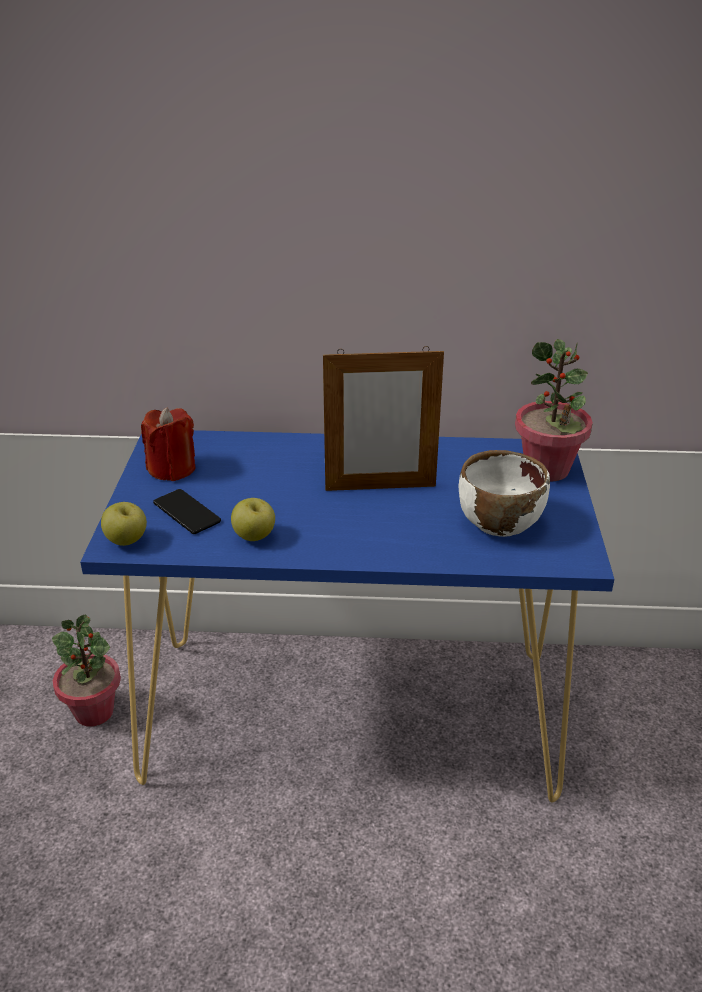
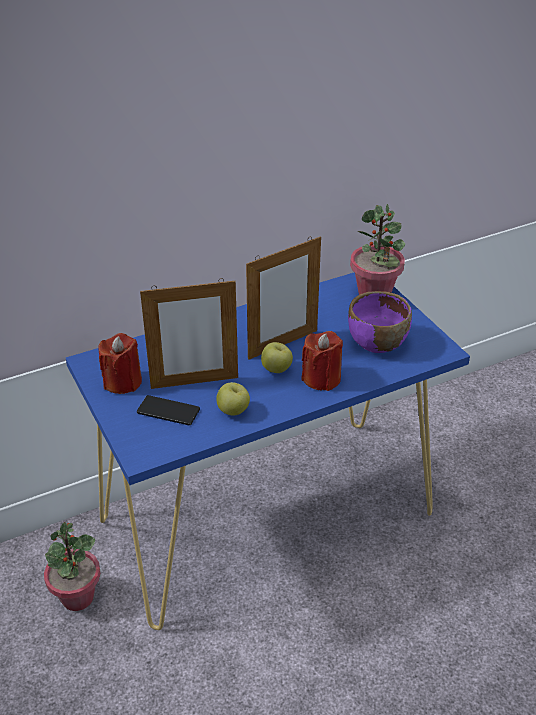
camera: 30 degrees left, 5 degrees up
apple [101,502,147,546] -> apple moved to [261,342,293,373]
white bowl [459,450,550,537] -> purple bowl [348,291,412,353]
none -> picture frame [140,278,238,389]
none -> red candle [301,331,343,391]

